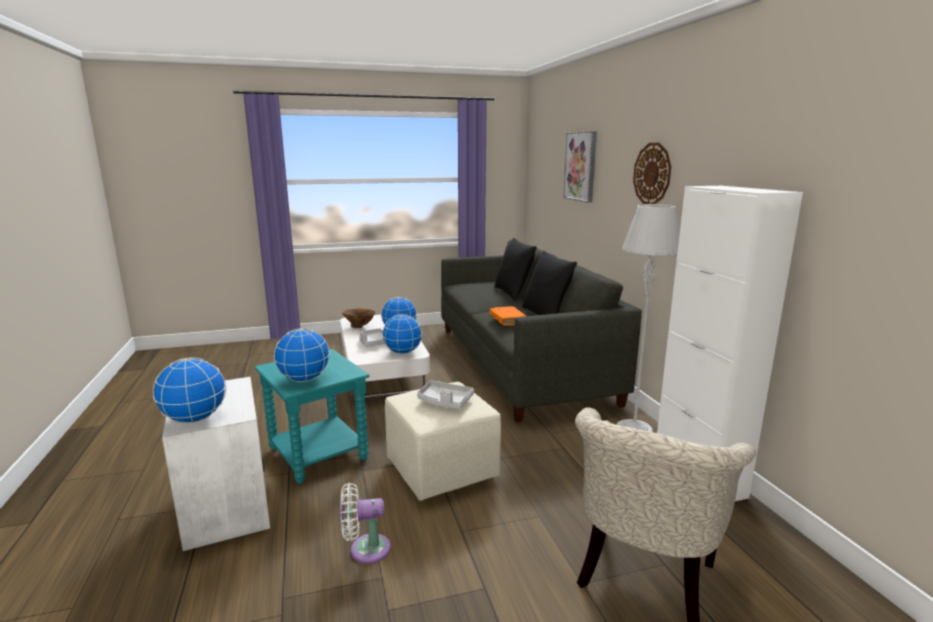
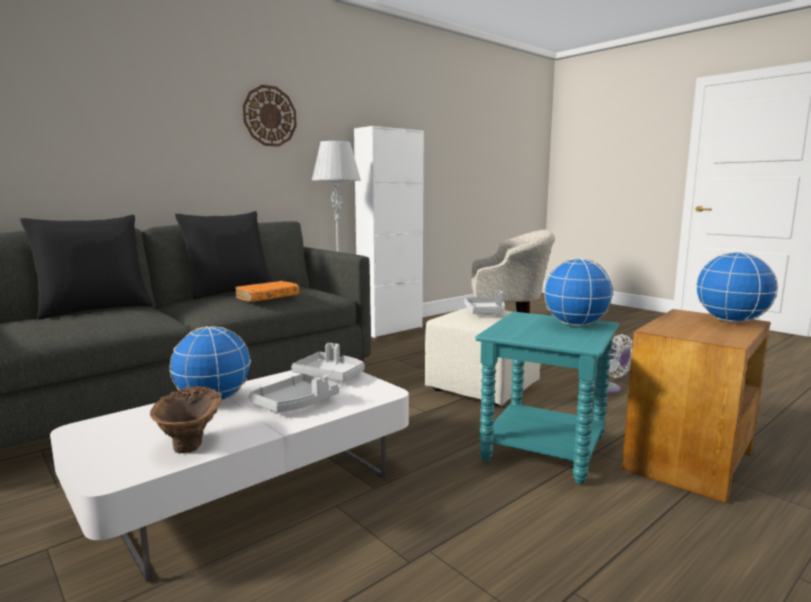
camera: 115 degrees left, 5 degrees down
white side table [162,377,270,551] -> brown side table [622,309,770,503]
globe [382,314,422,354] -> grey tray [291,343,365,382]
picture [563,131,597,203] -> none

